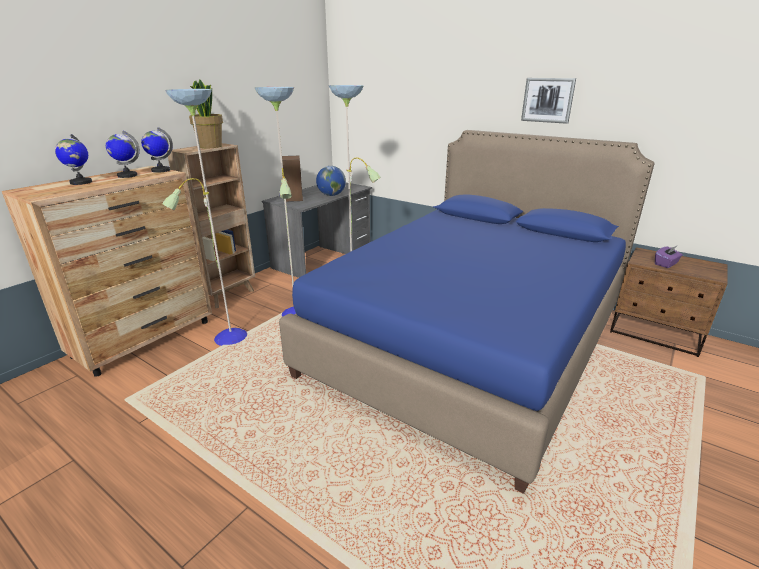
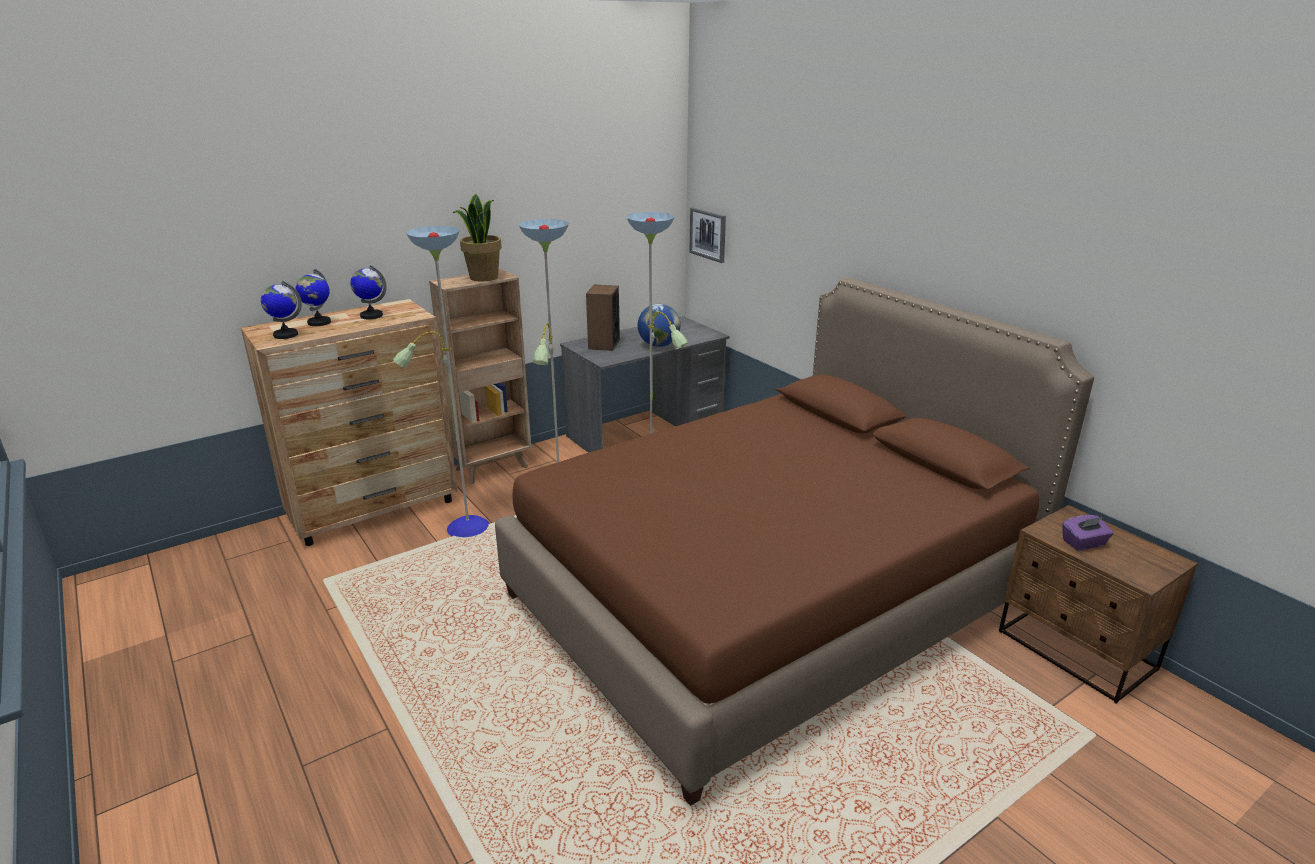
camera: 20 degrees right, 0 degrees up
globe [141,127,173,173] -> globe moved to [261,281,302,339]
blue bed [279,130,655,494] -> brown bed [495,278,1094,806]
picture [521,78,576,124] -> picture moved to [689,207,726,263]

